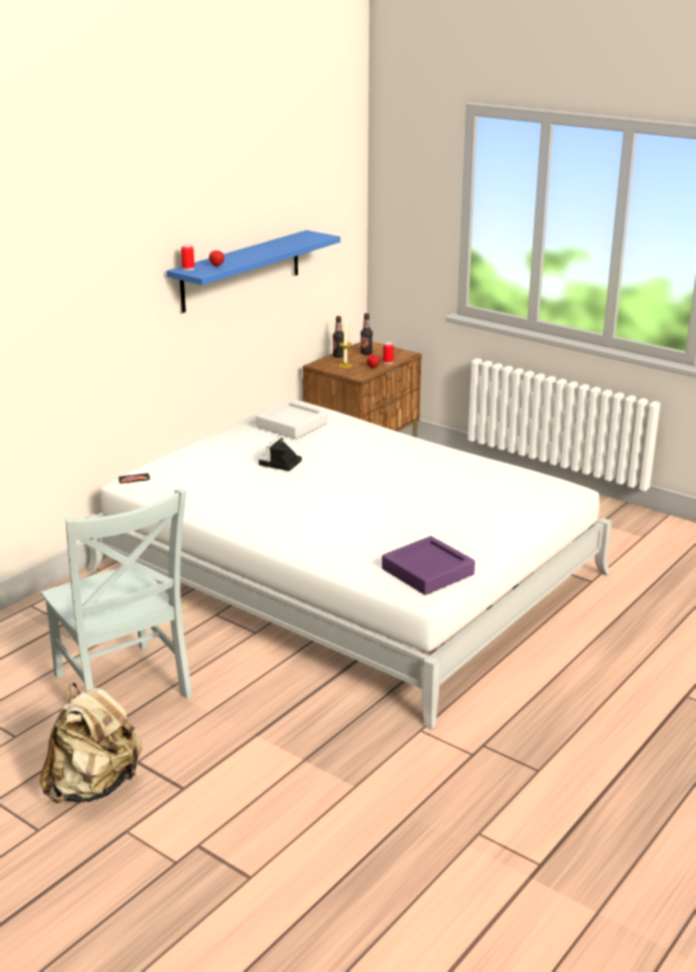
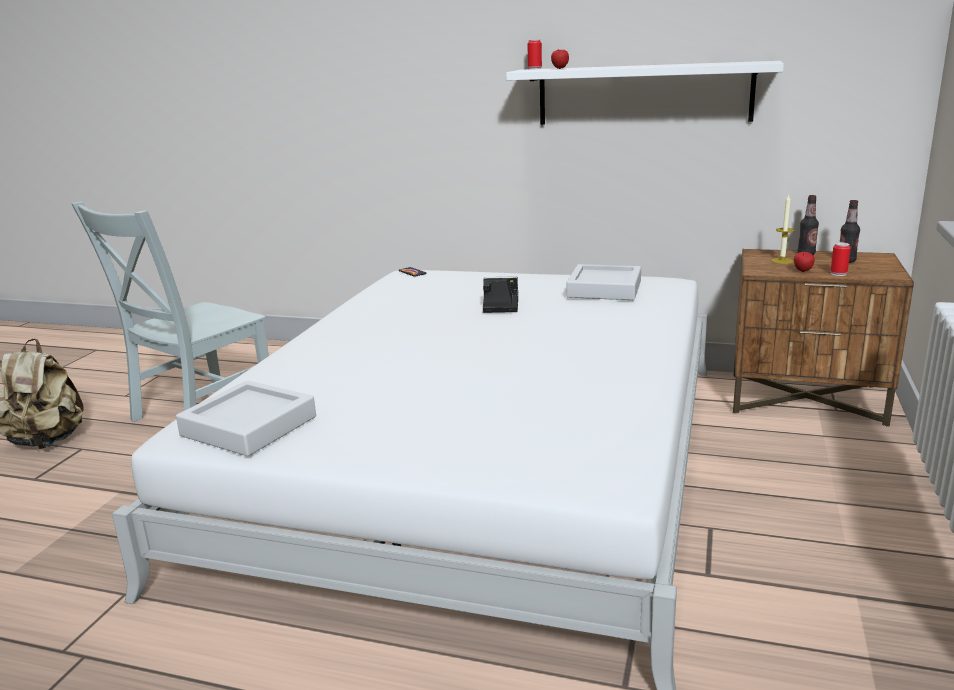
camera: 70 degrees right, 5 degrees down
blue shelf [166,230,341,313] -> white shelf [506,61,784,125]
purple tray [382,536,475,595] -> grey tray [176,380,316,456]

